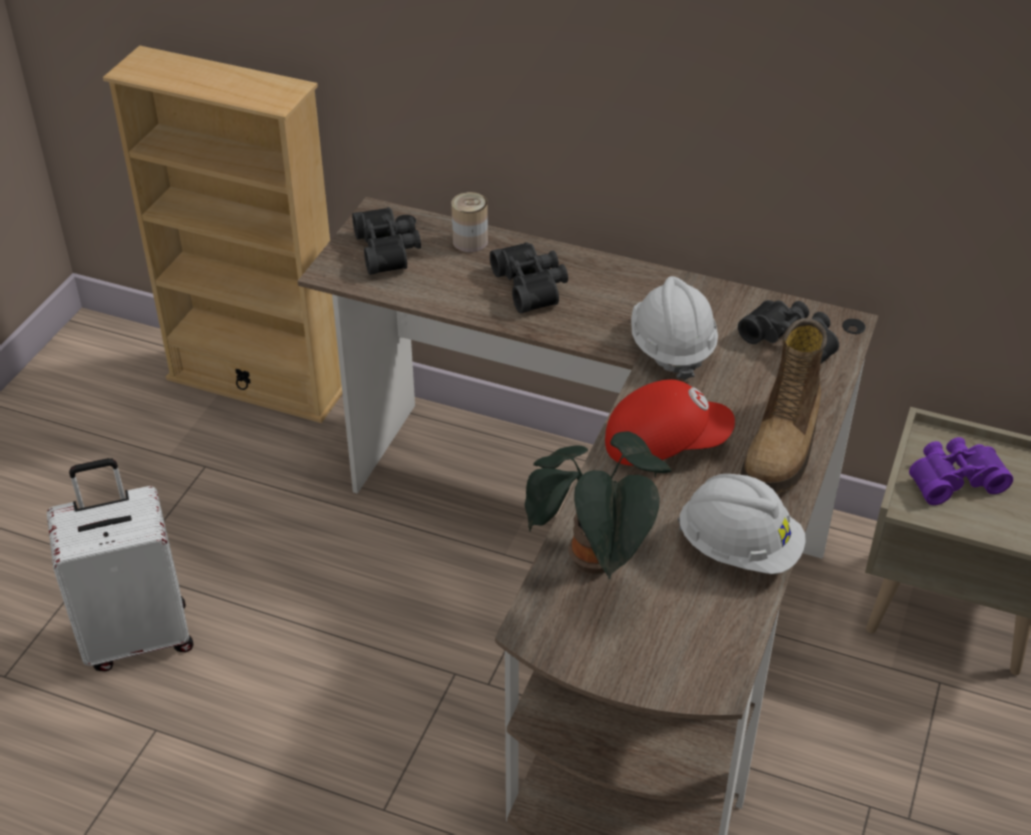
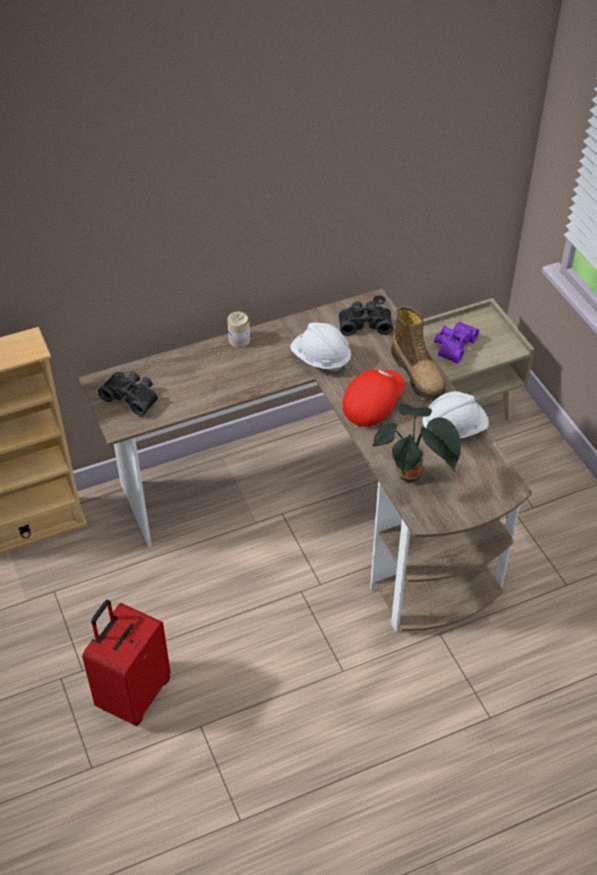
camera: 45 degrees left, 5 degrees up
white suitcase [47,458,193,671] -> red suitcase [82,600,170,726]
can [451,192,488,252] -> can moved to [227,311,250,348]
black binoculars [490,242,568,314] -> none

